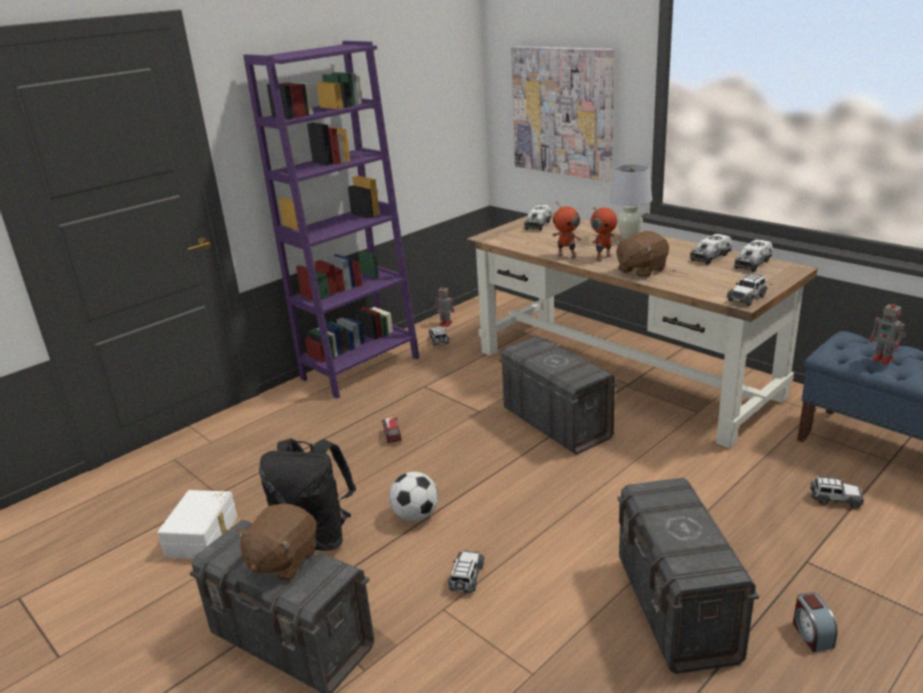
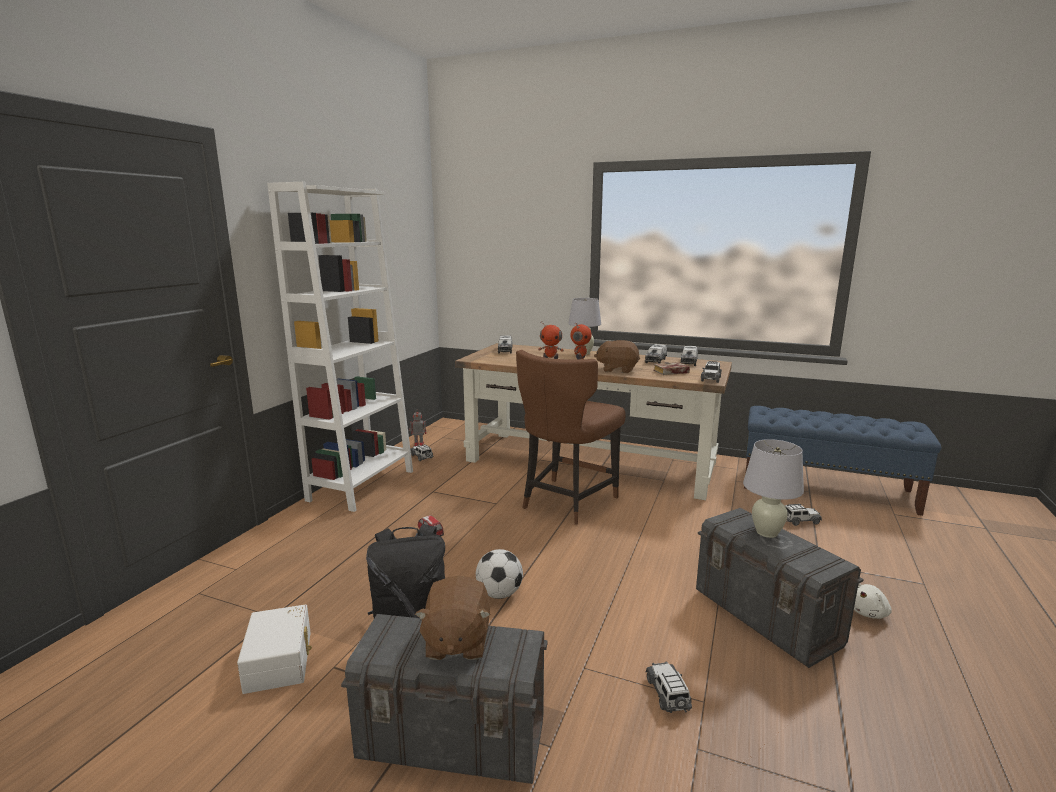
camera: 25 degrees left, 10 degrees down
purple bookcase [243,41,419,398] -> white bookcase [267,182,413,512]
toy car [448,550,484,594] -> toy car moved to [646,661,692,713]
grey storage box [499,336,618,455] -> brown chair [516,350,626,525]
picture [511,46,615,181] -> none
brown plush toy [615,231,669,278] -> brown plush toy turned 75 degrees clockwise [594,340,640,373]
alarm clock [793,592,838,652] -> white plush toy [854,583,892,619]
toy robot [870,299,907,365] -> none
none -> book [653,362,690,375]
none -> white table lamp [743,439,804,538]

